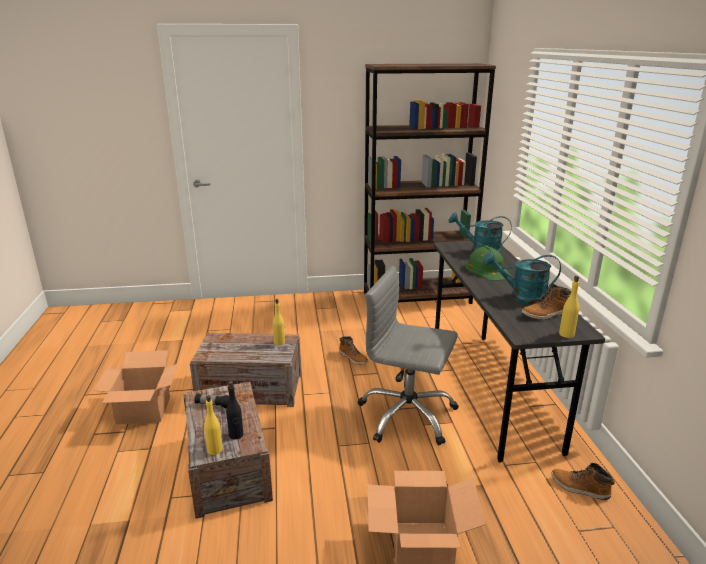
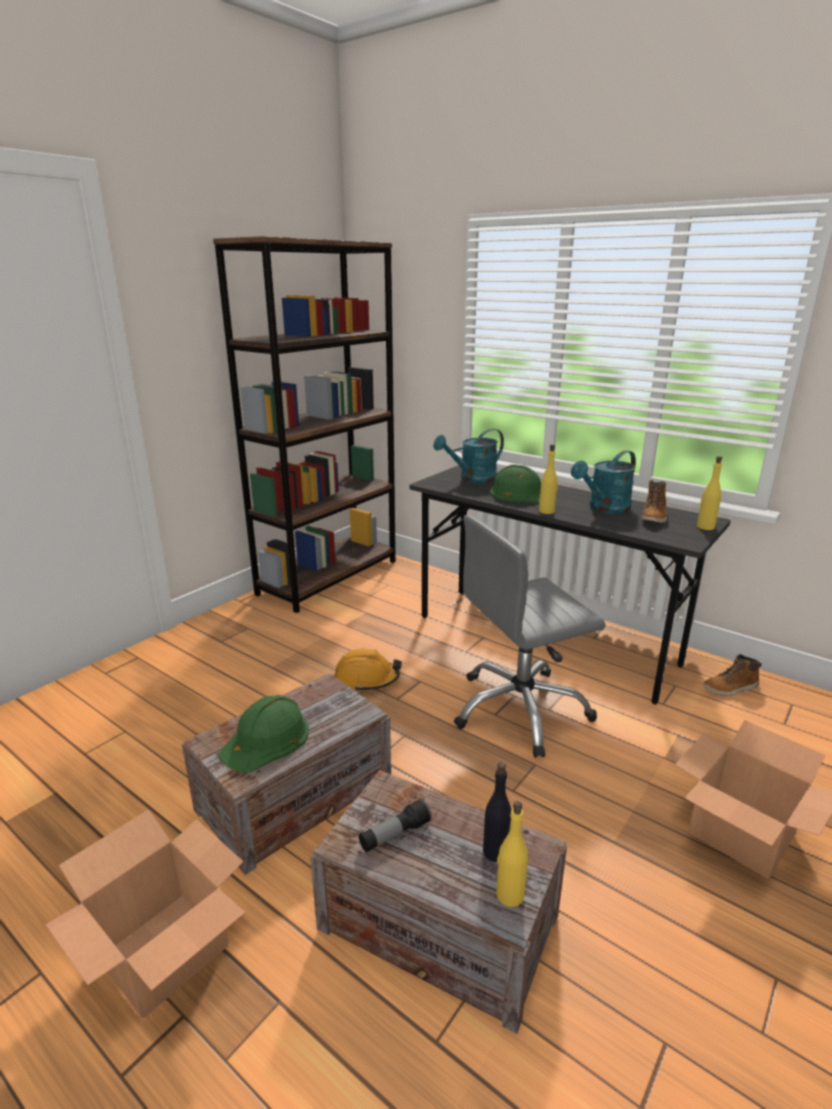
camera: 45 degrees left, 0 degrees up
yellow bottle [273,299,285,345] -> yellow bottle moved to [539,444,558,514]
boot [339,336,368,365] -> orange hard hat [335,649,402,692]
none -> green hard hat [218,695,309,773]

